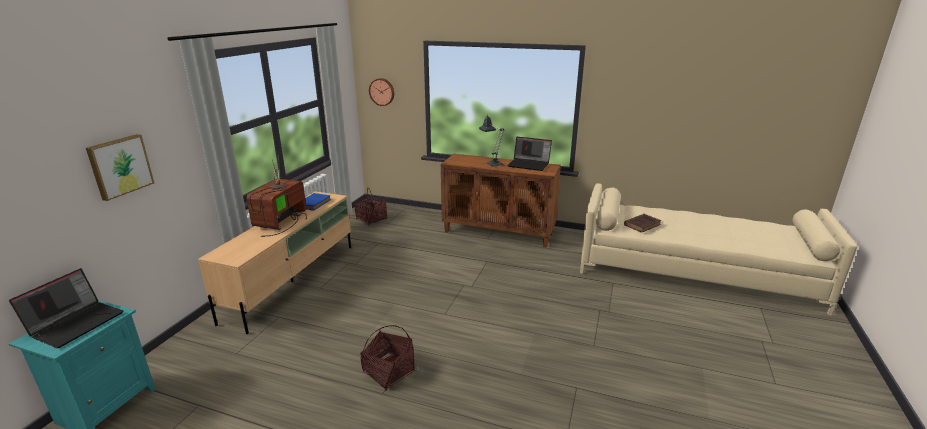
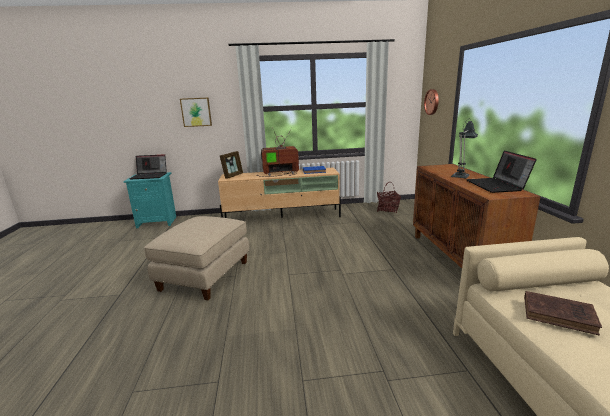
camera: 65 degrees right, 5 degrees down
basket [360,325,415,391] -> beige ottoman [144,216,250,300]
none -> picture frame [220,151,243,179]

